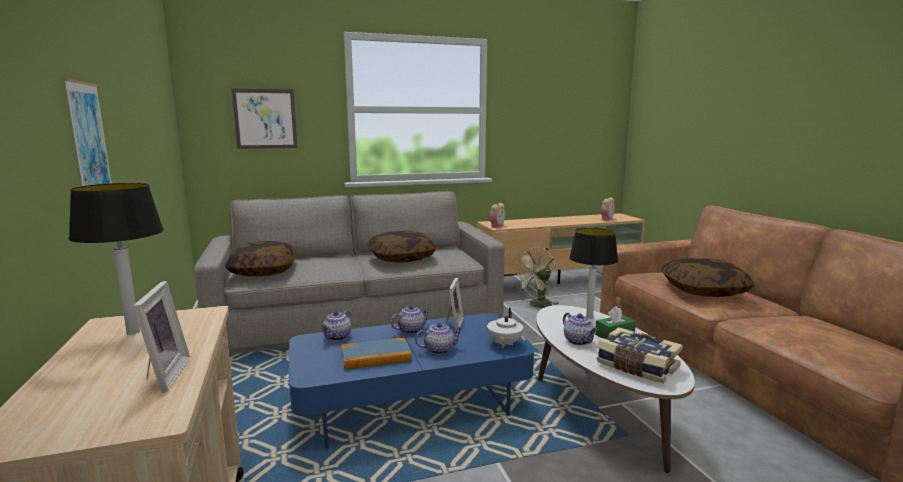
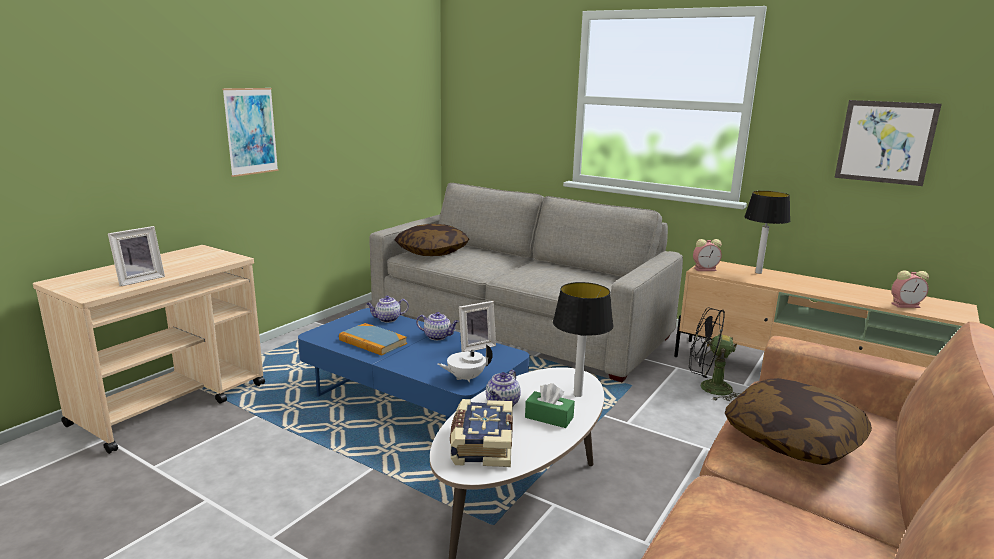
camera: 50 degrees right, 5 degrees up
table lamp [68,183,164,335] -> table lamp moved to [744,191,790,274]
picture [232,89,298,149] -> picture moved to [835,100,942,186]
pillow [367,231,436,263] -> none
teapot [415,323,463,355] -> none
green fan [514,247,559,308] -> black fan [689,307,740,401]

